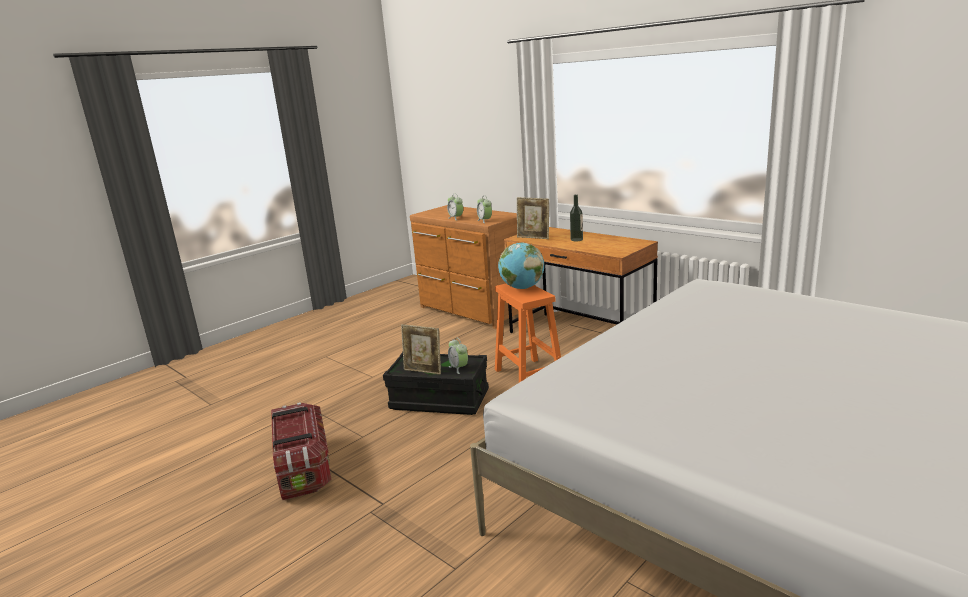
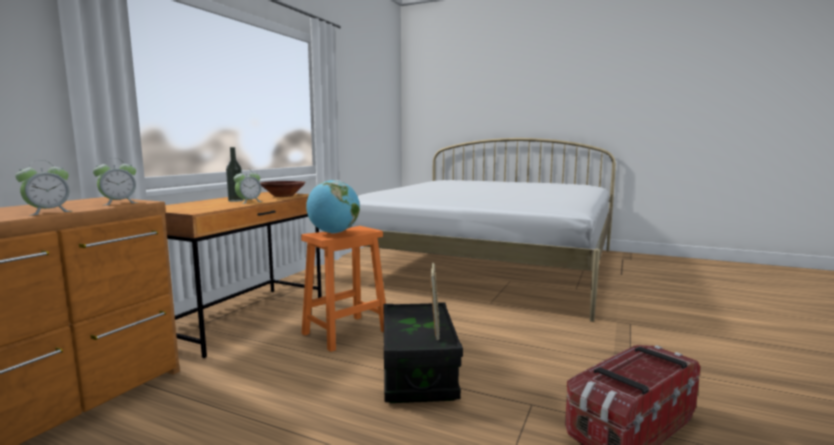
camera: 110 degrees left, 10 degrees down
alarm clock [448,338,468,374] -> alarm clock moved to [234,169,263,204]
picture frame [517,197,549,239] -> none
none -> brown bowl [260,181,305,197]

